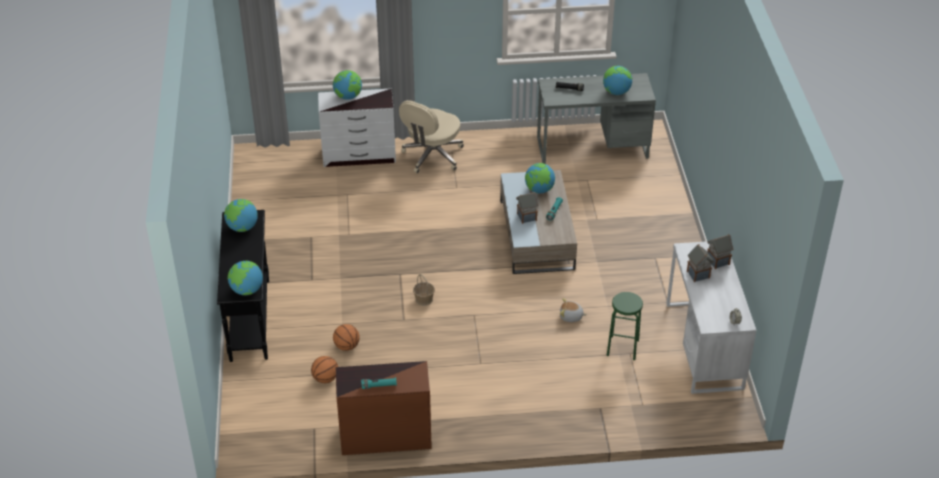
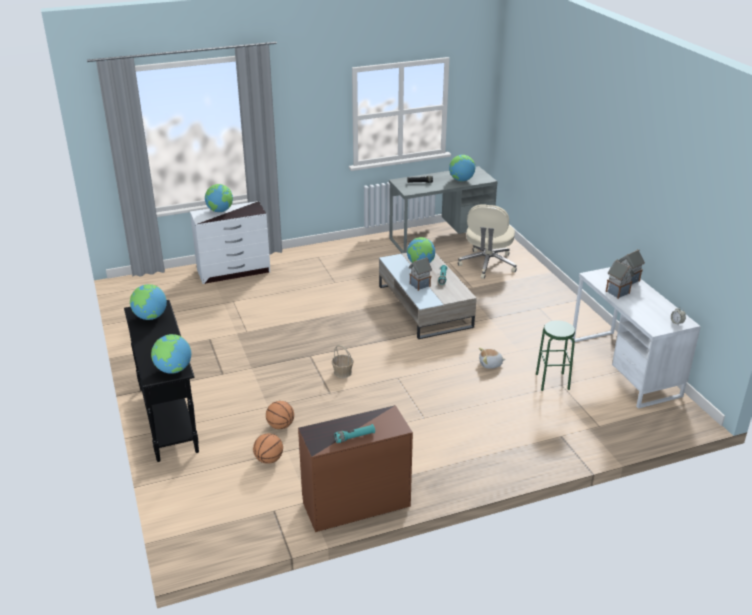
camera: 15 degrees left, 10 degrees down
beige office chair [399,100,464,173] -> beige office chair moved to [458,204,517,279]

